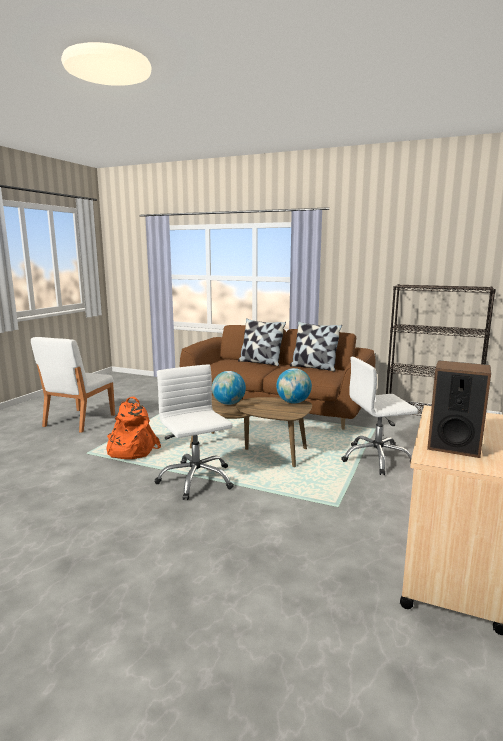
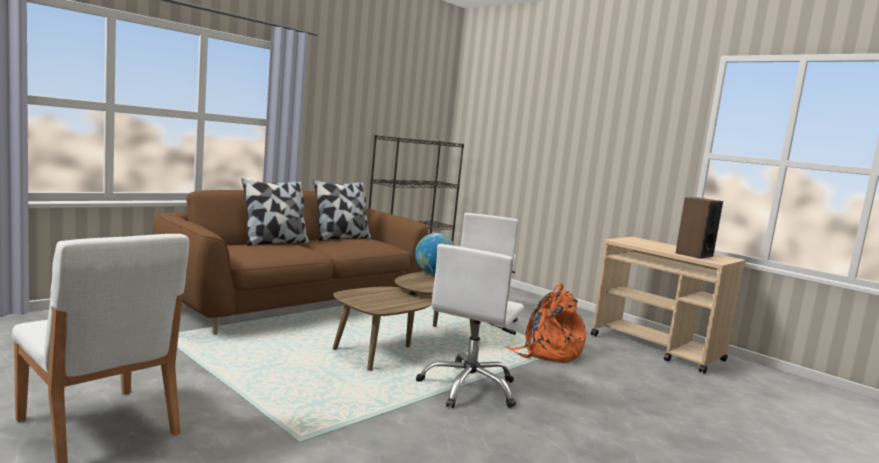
camera: 70 degrees left, 5 degrees down
orange backpack [106,397,161,459] -> orange backpack moved to [506,283,586,363]
white office chair [155,364,234,500] -> white office chair turned 60 degrees counterclockwise [416,244,524,408]
globe [212,371,246,405] -> none

